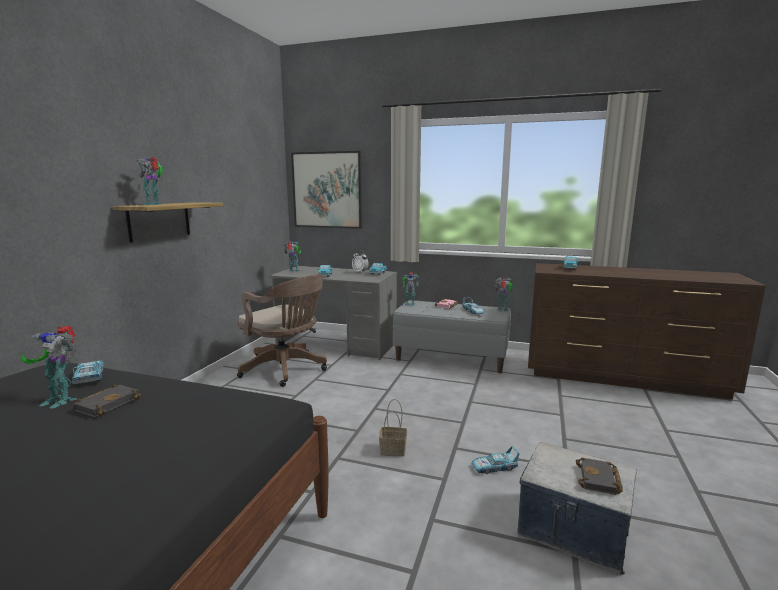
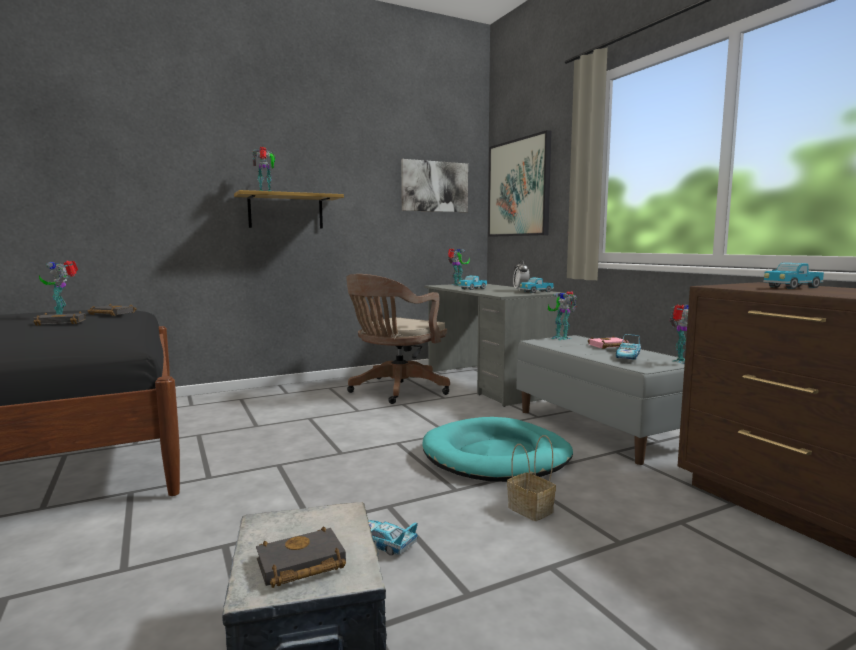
camera: 45 degrees right, 5 degrees down
toy car [72,360,104,385] -> black book [88,304,137,316]
brown office chair [237,274,327,387] -> brown office chair turned 45 degrees clockwise [346,274,450,404]
basket [379,399,407,457] -> basket moved to [507,435,556,521]
none -> picture [401,159,468,212]
none -> turquoise dog bed [422,417,573,482]

